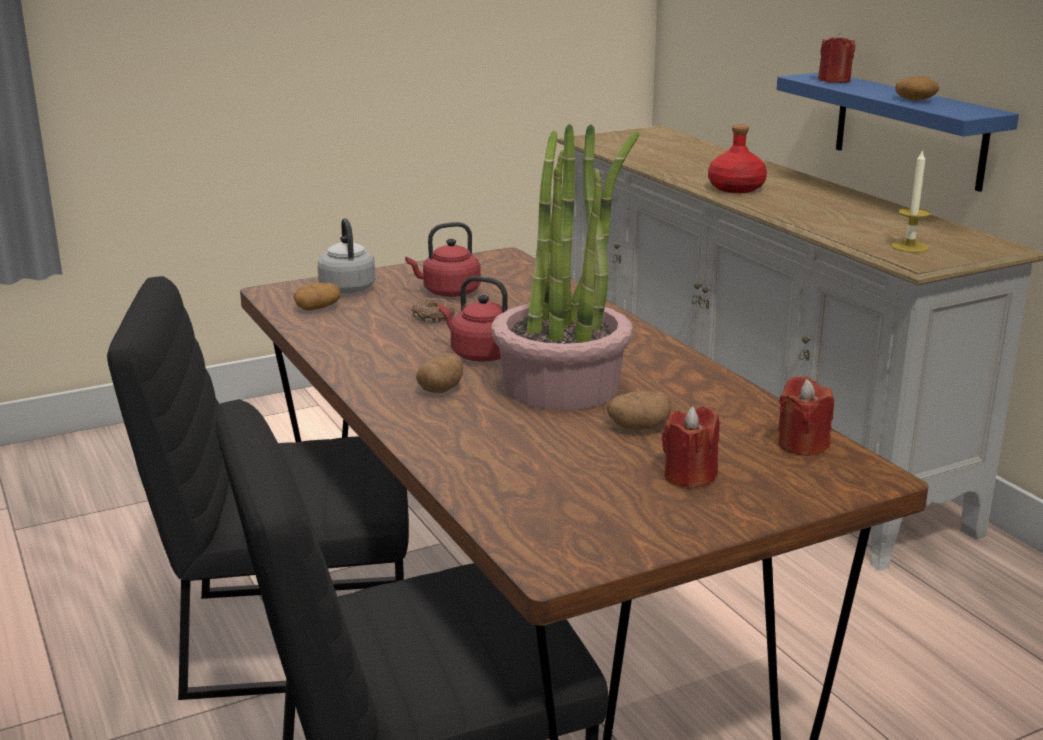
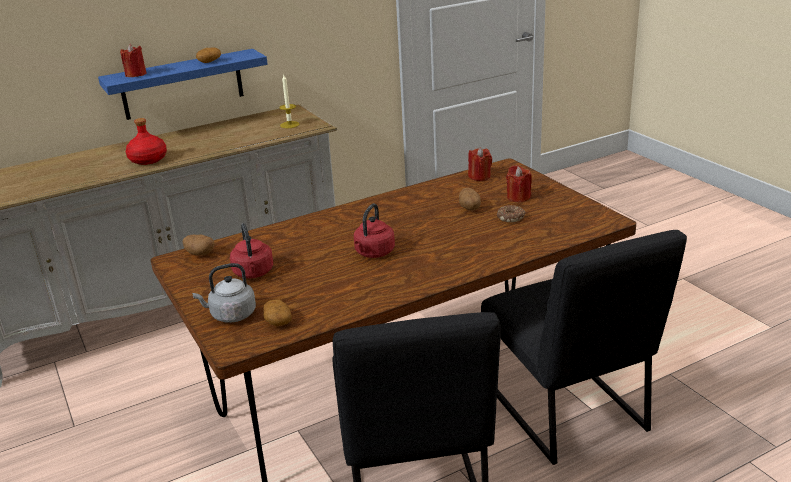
camera: 90 degrees left, 5 degrees up
donut [411,298,455,323] -> donut moved to [497,205,526,222]
potato [416,353,463,393] -> potato moved to [183,235,215,255]
potted plant [491,124,639,410] -> none

